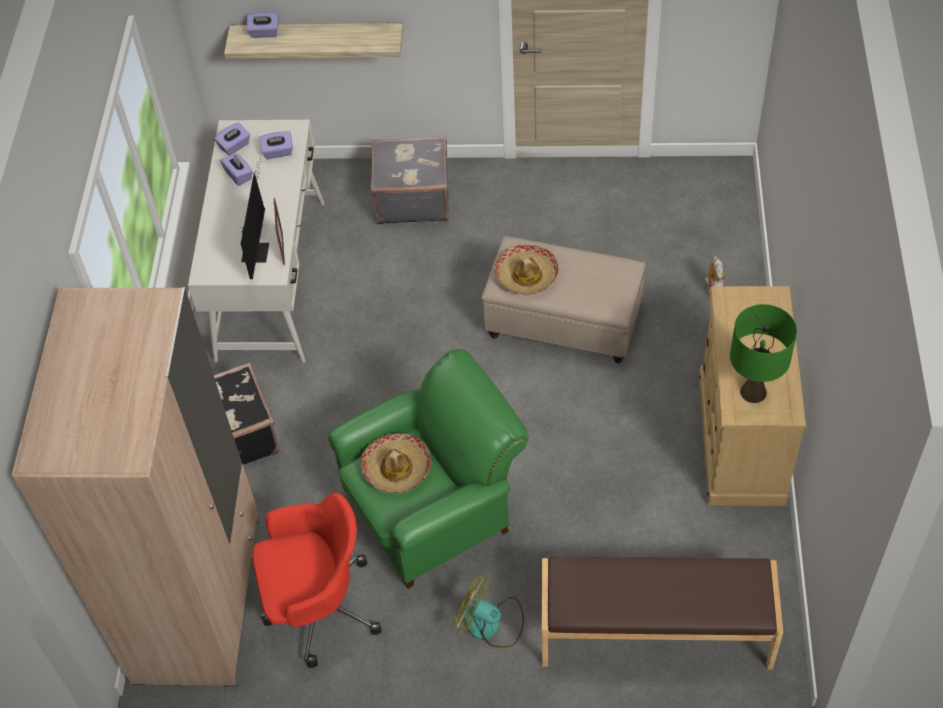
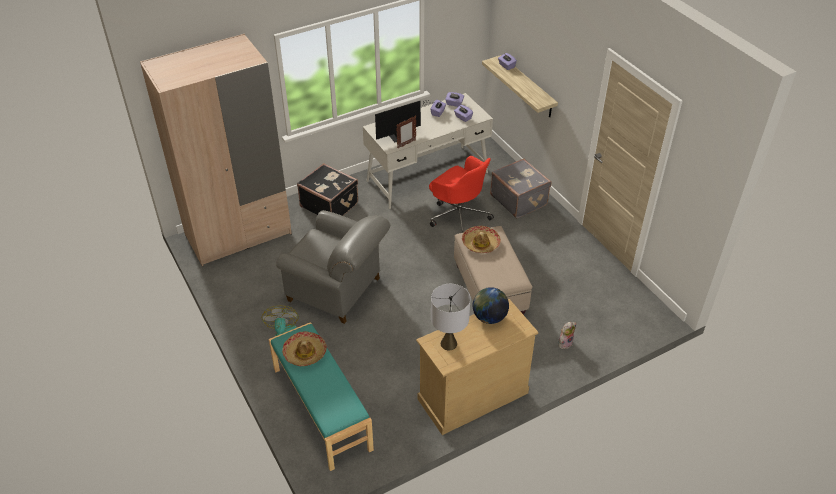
camera: 55 degrees right, 10 degrees down
red office chair [253,492,382,668] -> red office chair moved to [429,156,494,233]
green armchair [328,349,529,589] -> grey armchair [276,210,390,324]
hat [361,433,432,493] -> hat moved to [282,331,327,366]
brown bench [542,557,783,670] -> turquoise bench [269,322,374,471]
green table lamp [730,304,797,403] -> grey table lamp [431,284,471,350]
none -> globe [473,287,509,324]

